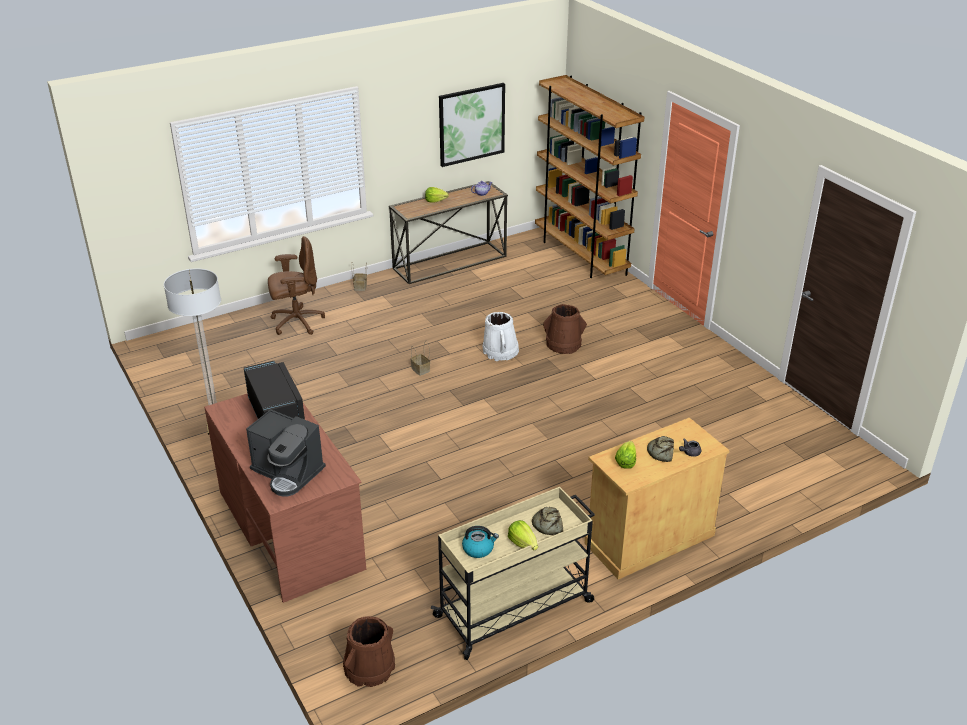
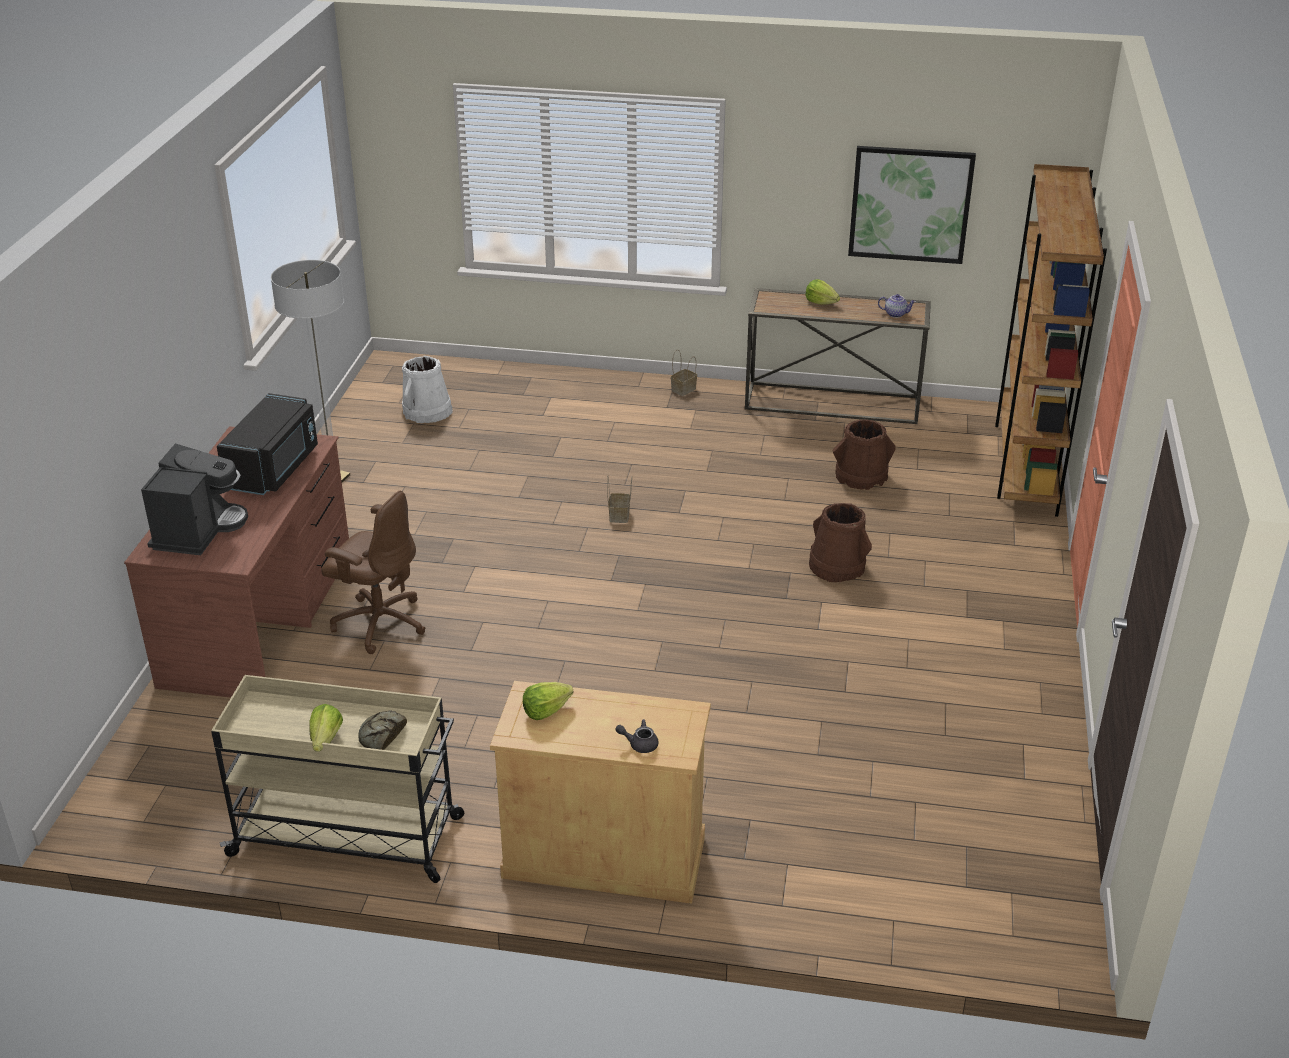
camera: 40 degrees right, 0 degrees up
coffee machine [246,409,326,497] -> coffee machine turned 150 degrees counterclockwise [141,443,248,555]
brown office chair [268,236,325,335] -> brown office chair moved to [321,491,426,654]
brown bucket [343,616,395,687] -> brown bucket moved to [833,419,895,490]
kettle [462,526,499,558] -> none
white bucket [483,312,519,361] -> white bucket moved to [402,356,453,423]
bread [647,436,674,462] -> none

